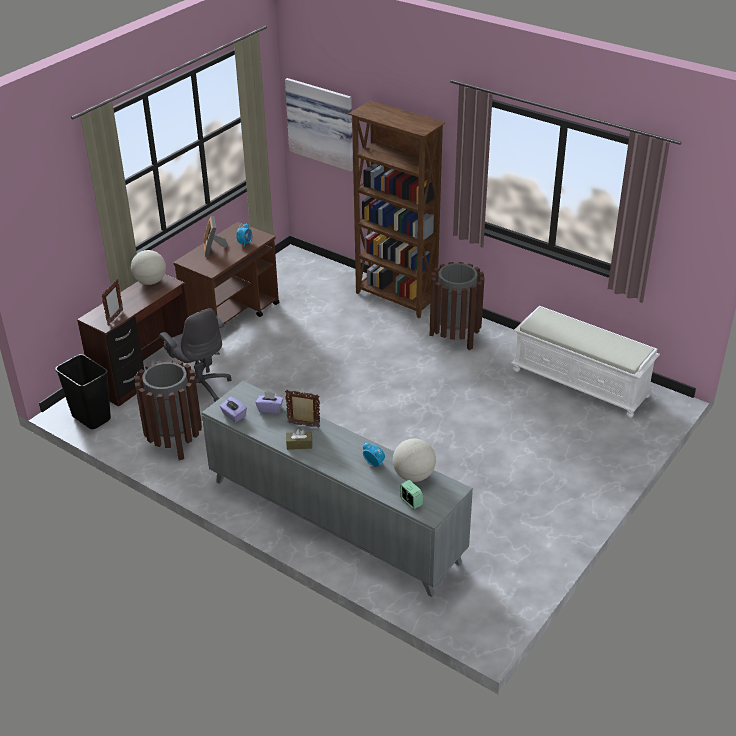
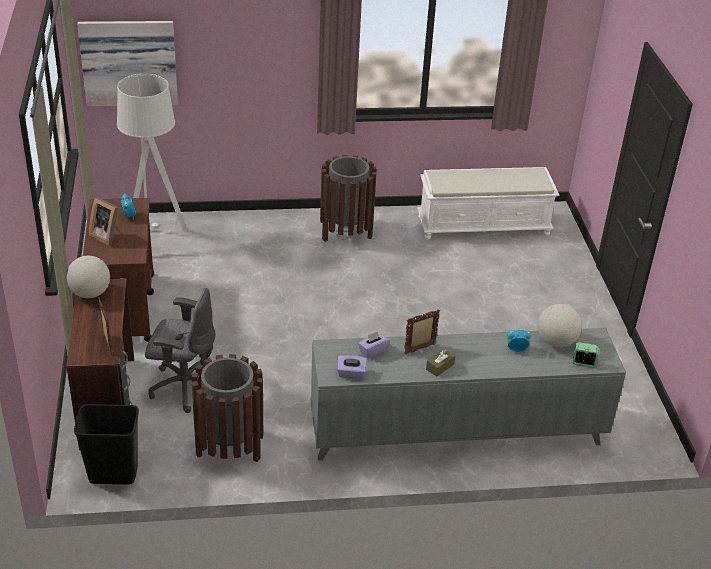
camera: 45 degrees left, 0 degrees up
brown bookcase [348,100,446,318] -> none
none -> grey floor lamp [117,74,187,231]

